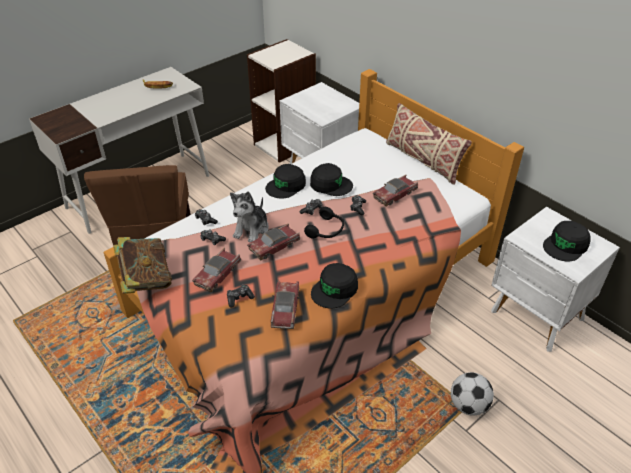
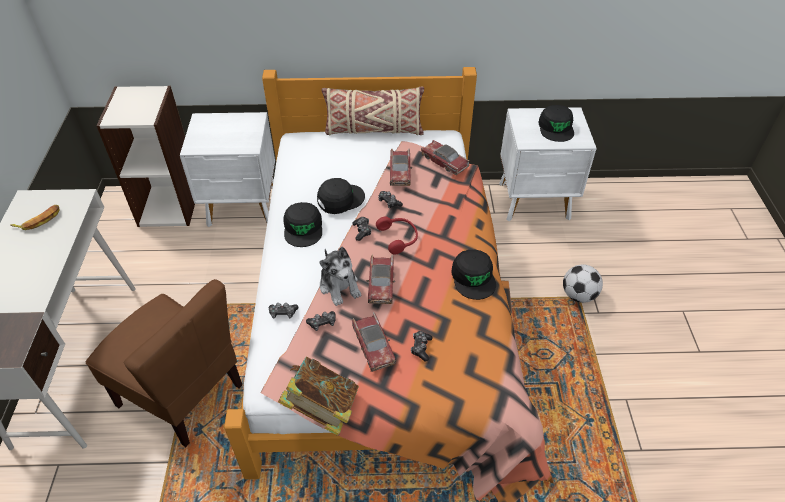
camera: 50 degrees left, 5 degrees up
toy car [271,281,299,329] -> toy car moved to [421,140,469,175]
black headphones [304,207,344,239] -> red headphones [376,216,418,254]

